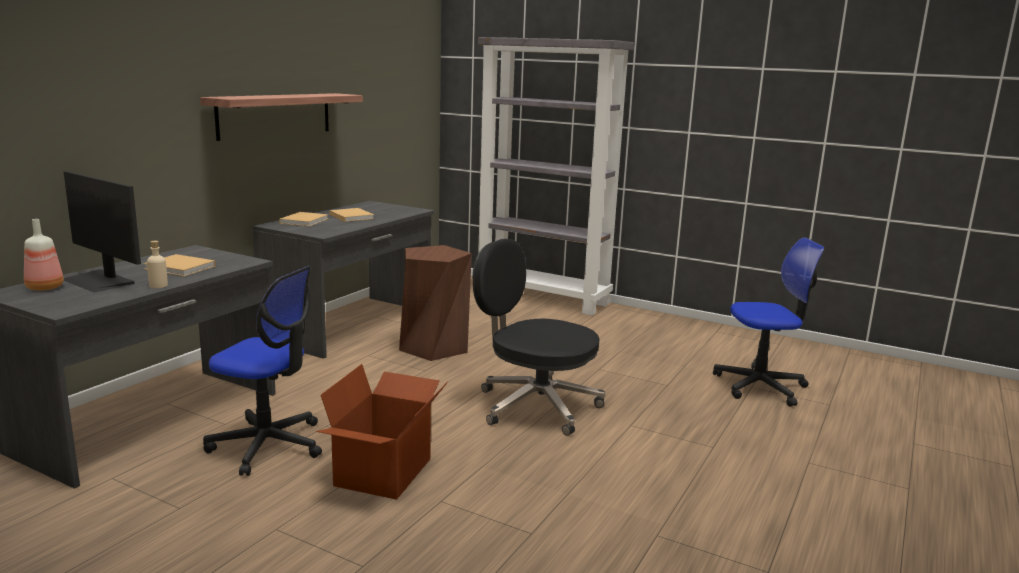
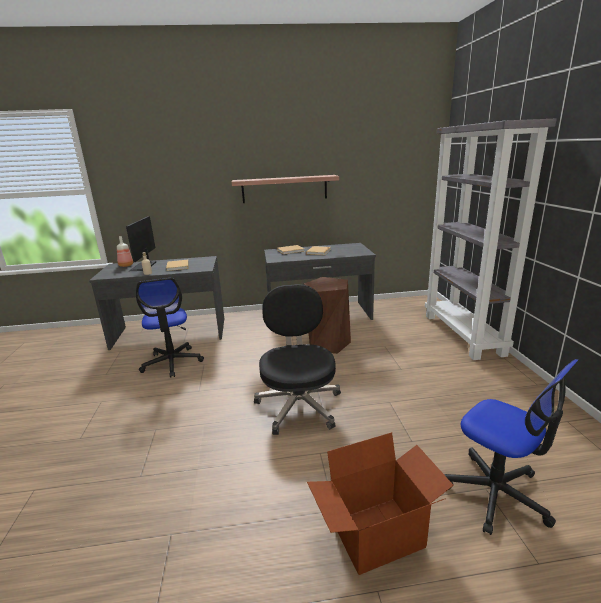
camera: 55 degrees right, 5 degrees up
cardboard box [316,364,448,500] -> cardboard box moved to [307,432,454,575]

